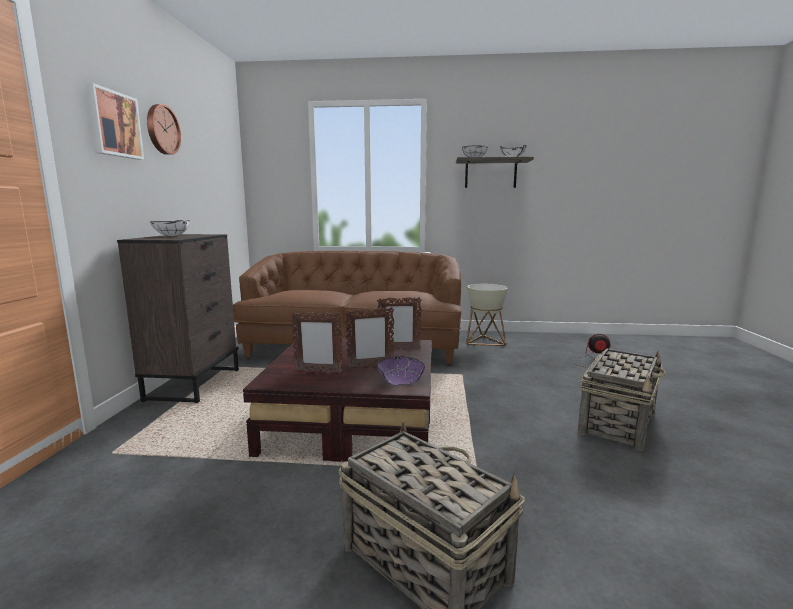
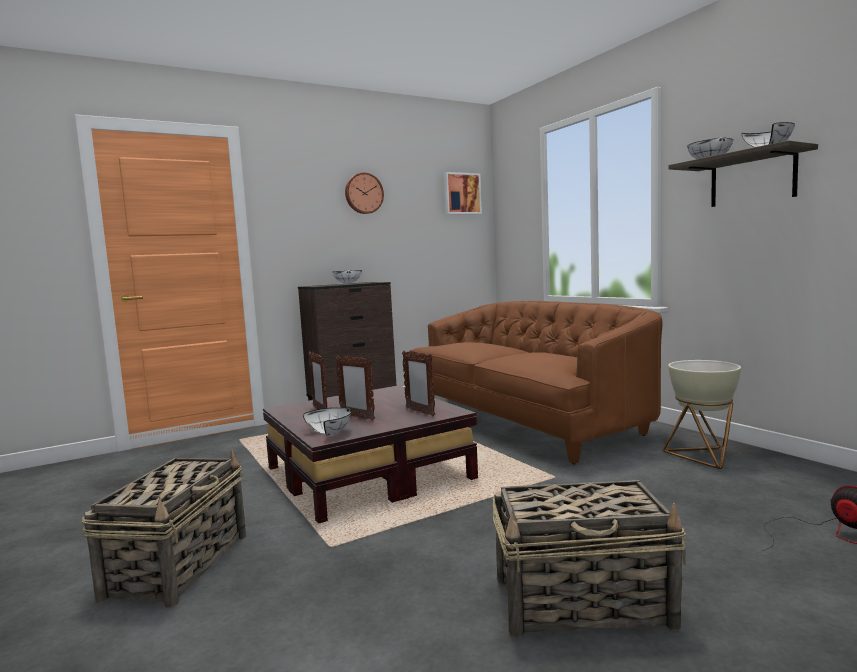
camera: 55 degrees right, 5 degrees down
picture [85,83,144,160] -> picture moved to [444,172,482,214]
purple bowl [377,356,425,385] -> white bowl [303,408,351,435]

